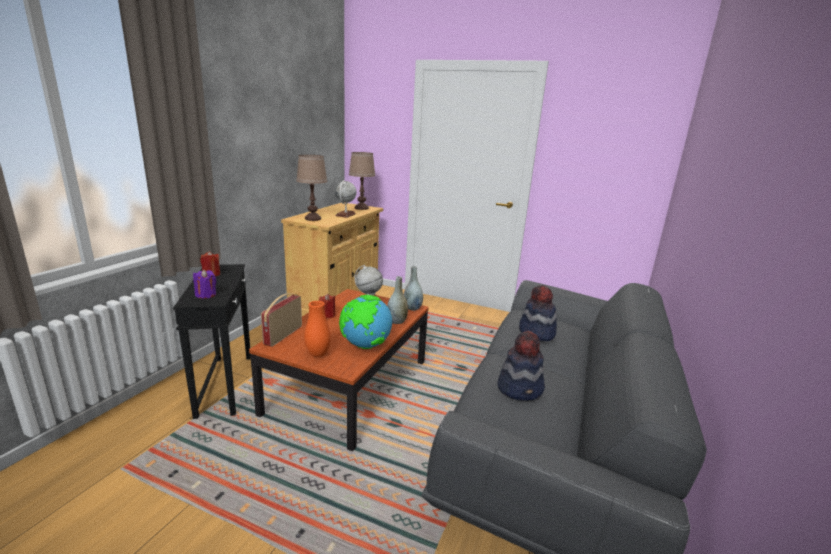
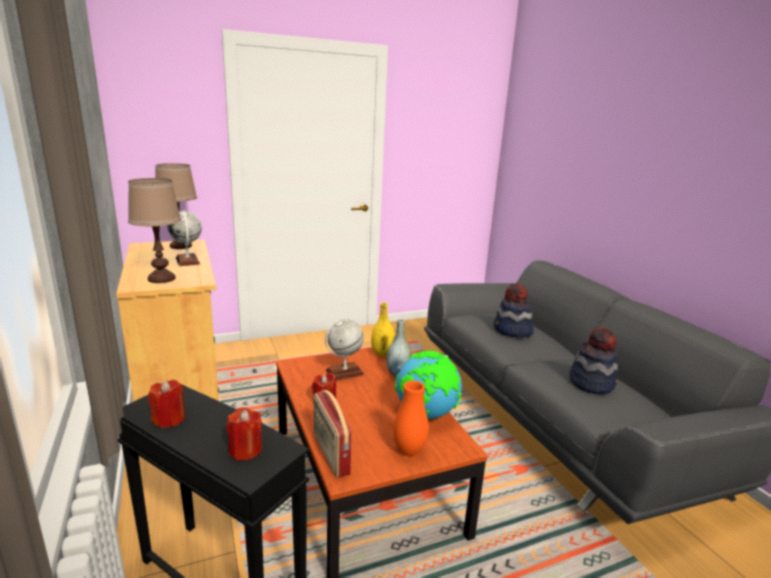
camera: 45 degrees left, 0 degrees up
purple candle [193,270,216,298] -> red candle [227,407,262,460]
grey vase [404,266,423,311] -> yellow vase [371,302,395,356]

